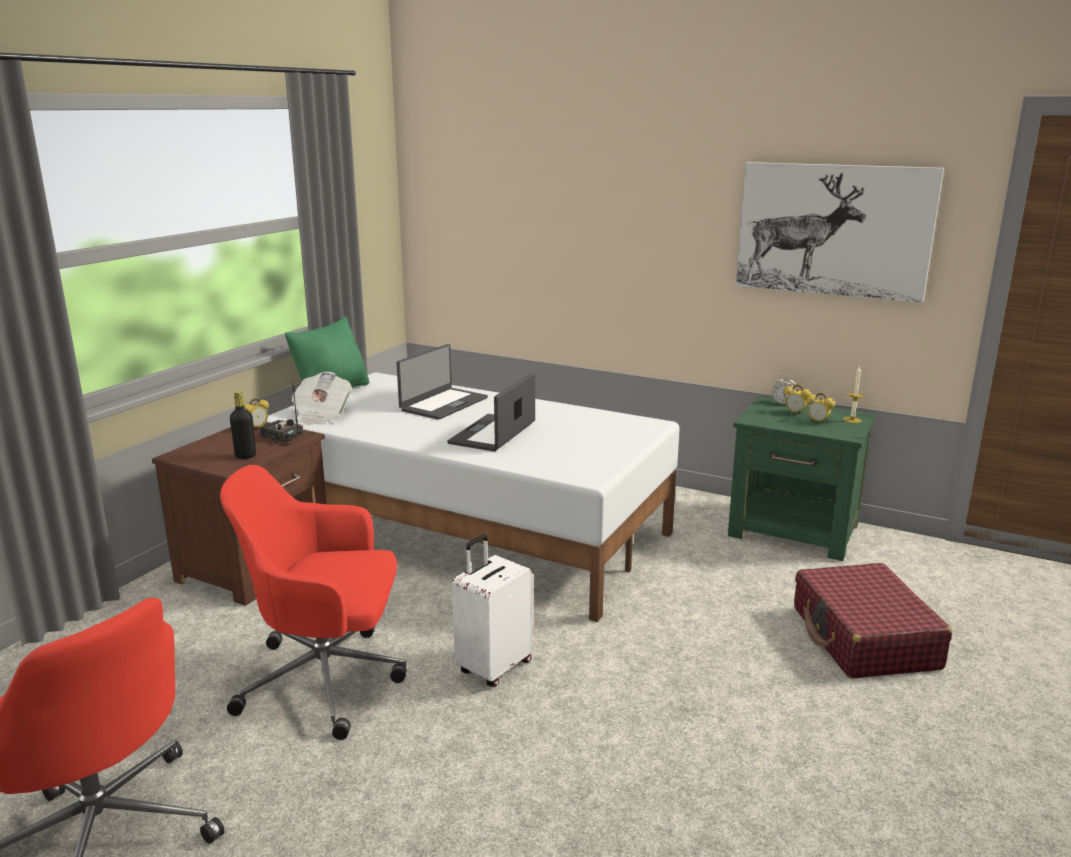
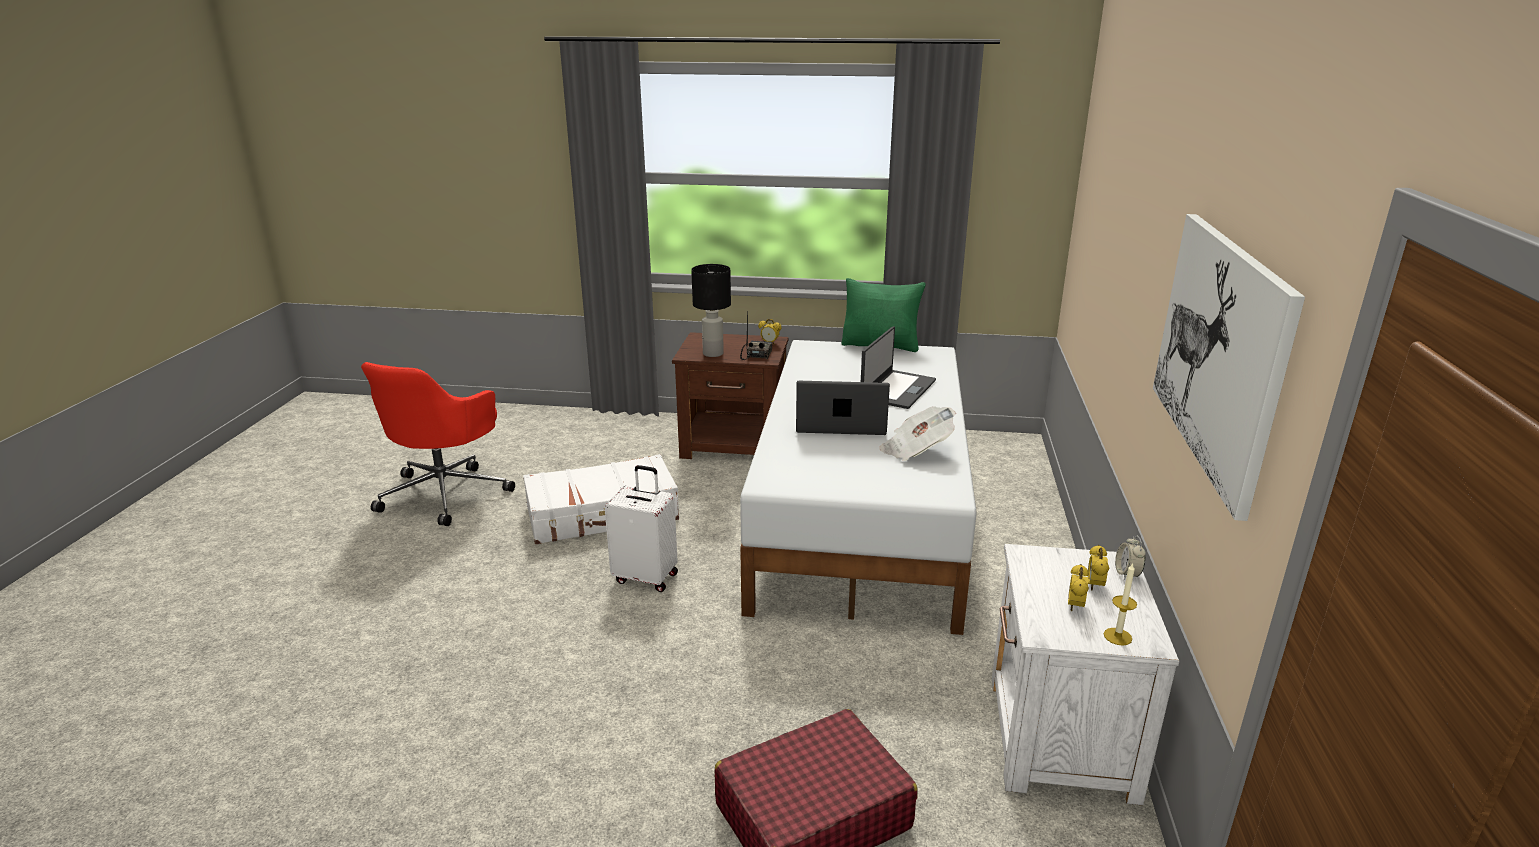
camera: 70 degrees right, 5 degrees up
red office chair [220,465,407,740] -> white suitcase [523,454,679,544]
black bottle [230,391,256,459] -> black table lamp [691,264,731,357]
newspaper [291,372,353,425] -> newspaper moved to [880,406,956,461]
laptop [397,344,488,420] -> laptop turned 75 degrees counterclockwise [861,327,936,409]
green nightstand [728,397,876,561] -> white nightstand [992,544,1179,805]

